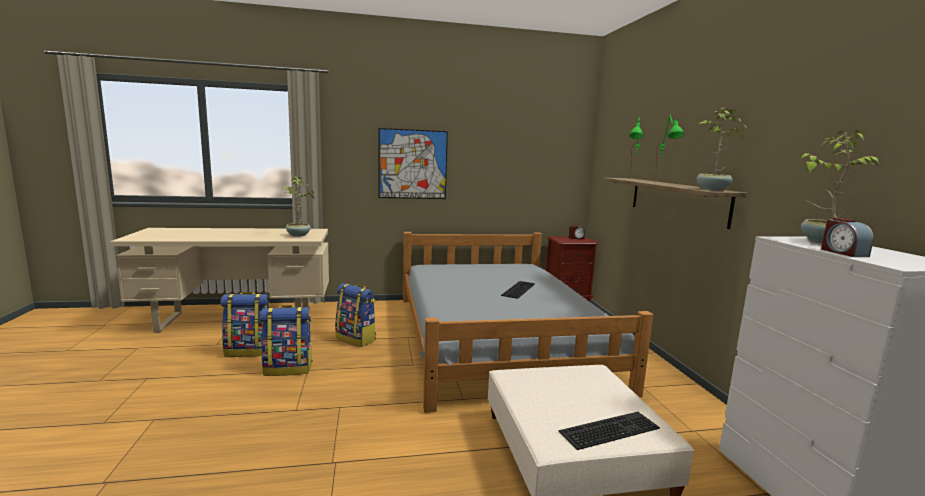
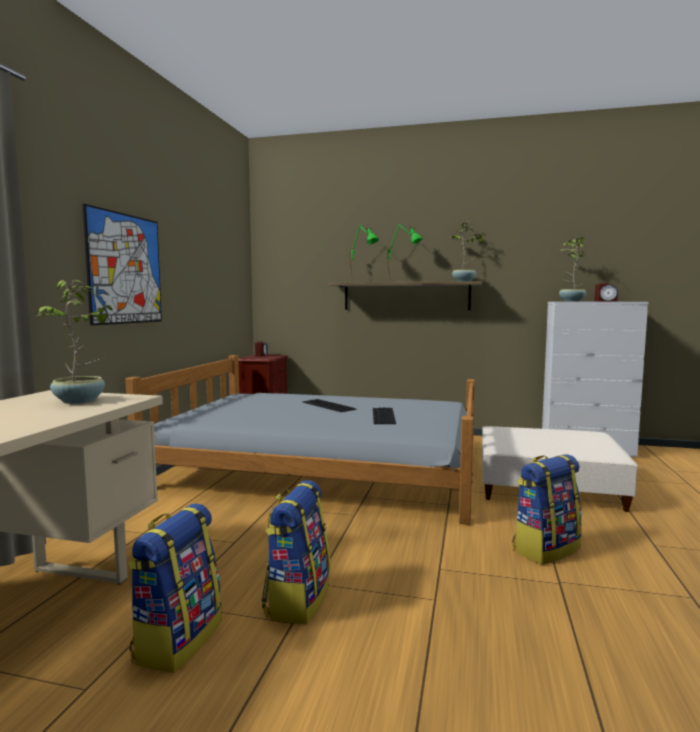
camera: 65 degrees left, 5 degrees down
backpack [335,283,376,347] -> backpack moved to [512,454,582,565]
keyboard [559,412,660,450] -> keyboard moved to [373,408,396,424]

